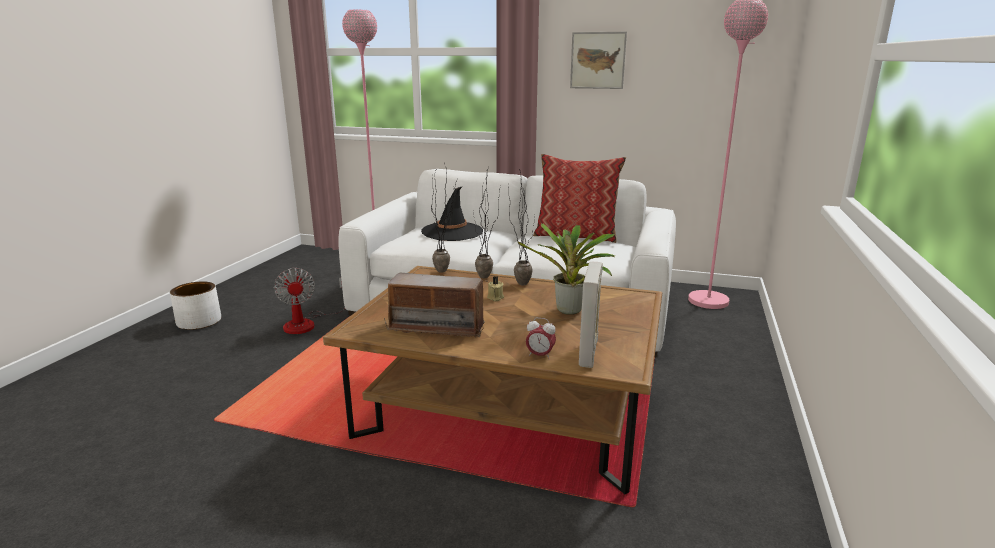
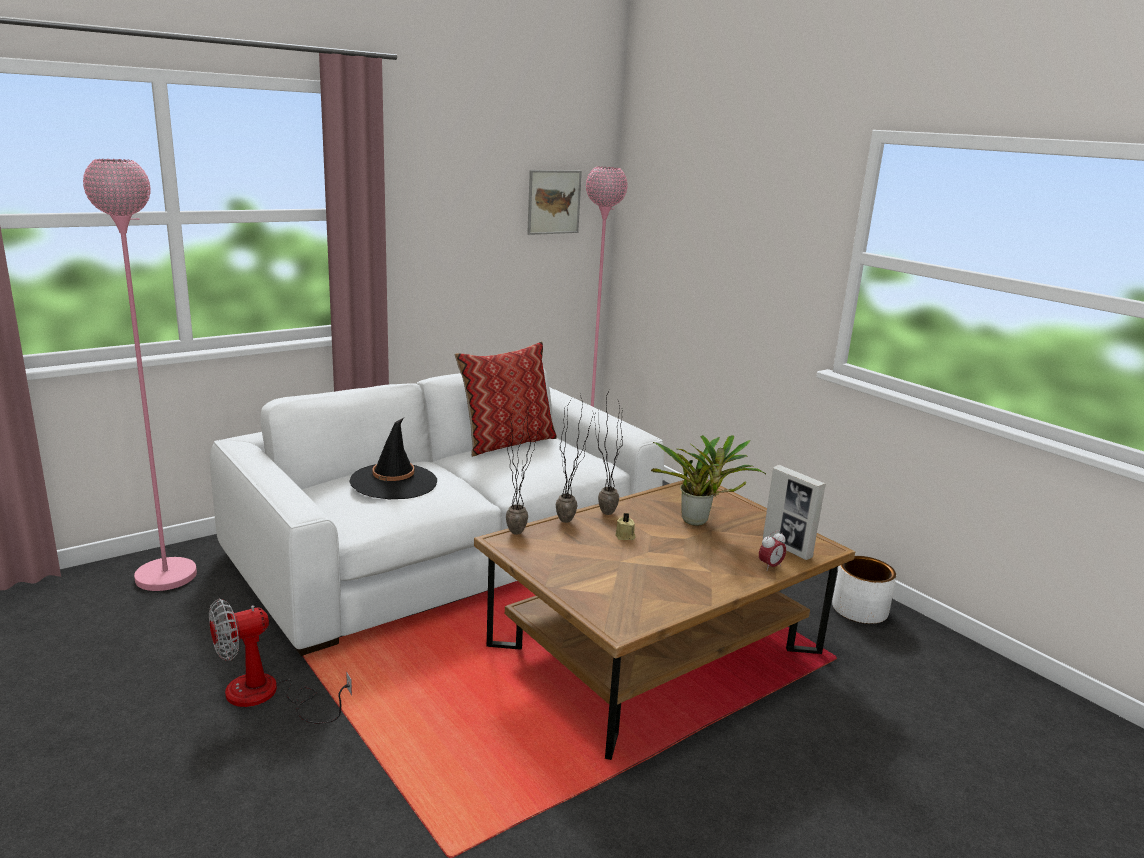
camera: 55 degrees left, 0 degrees up
white planter [170,281,221,330] -> white planter moved to [832,556,897,624]
fan [274,268,345,334] -> fan turned 135 degrees clockwise [209,599,352,724]
radio [384,273,488,337] -> none
picture [570,32,627,89] -> picture moved to [527,170,582,235]

